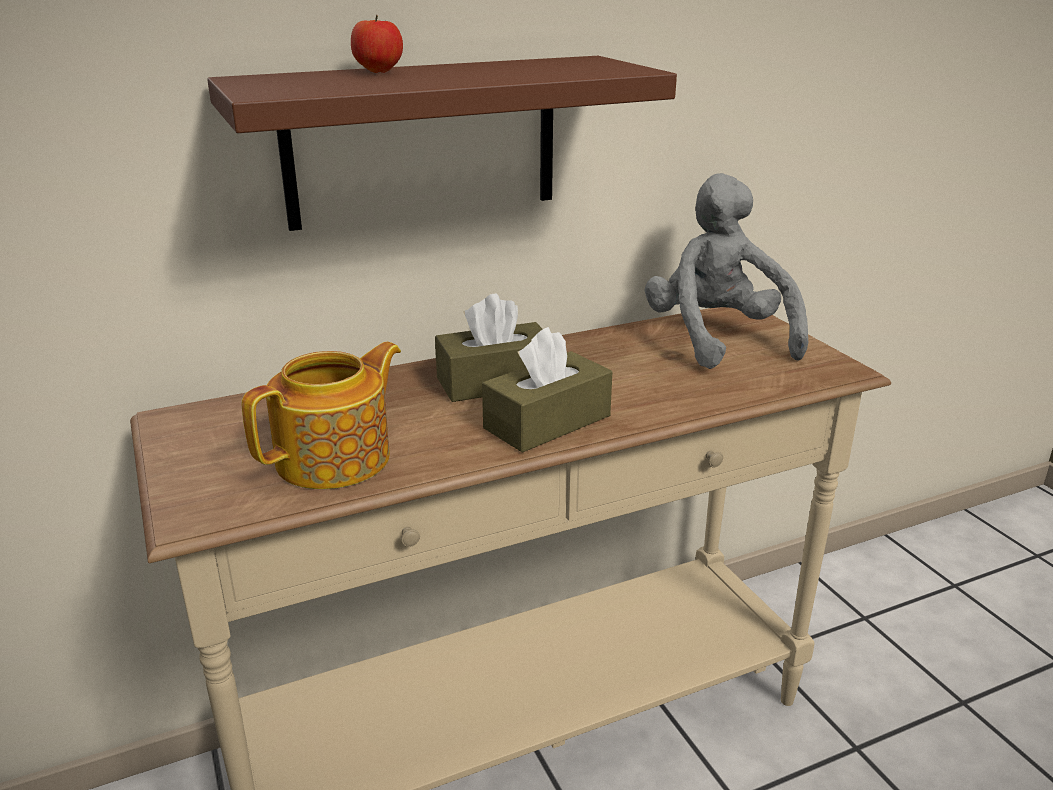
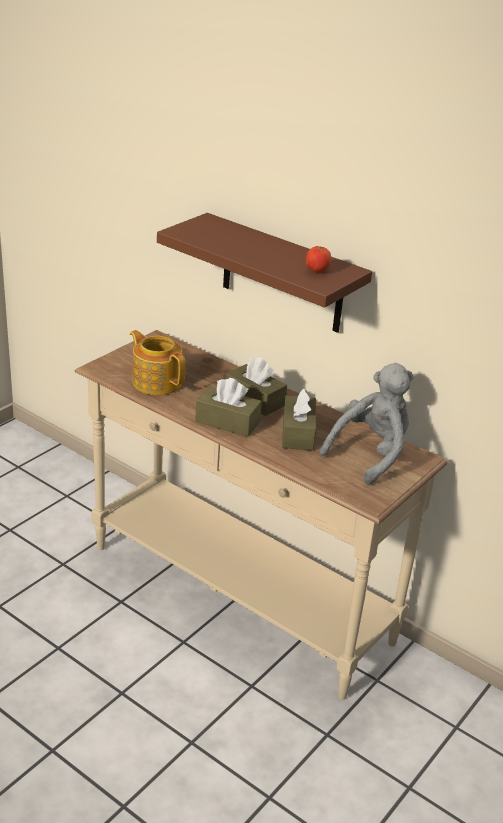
camera: 60 degrees right, 5 degrees up
teapot [242,342,401,489] -> teapot turned 150 degrees counterclockwise [130,330,185,395]
apple [351,14,403,73] -> apple moved to [306,246,331,273]
none -> brown tissue box [282,388,316,451]

